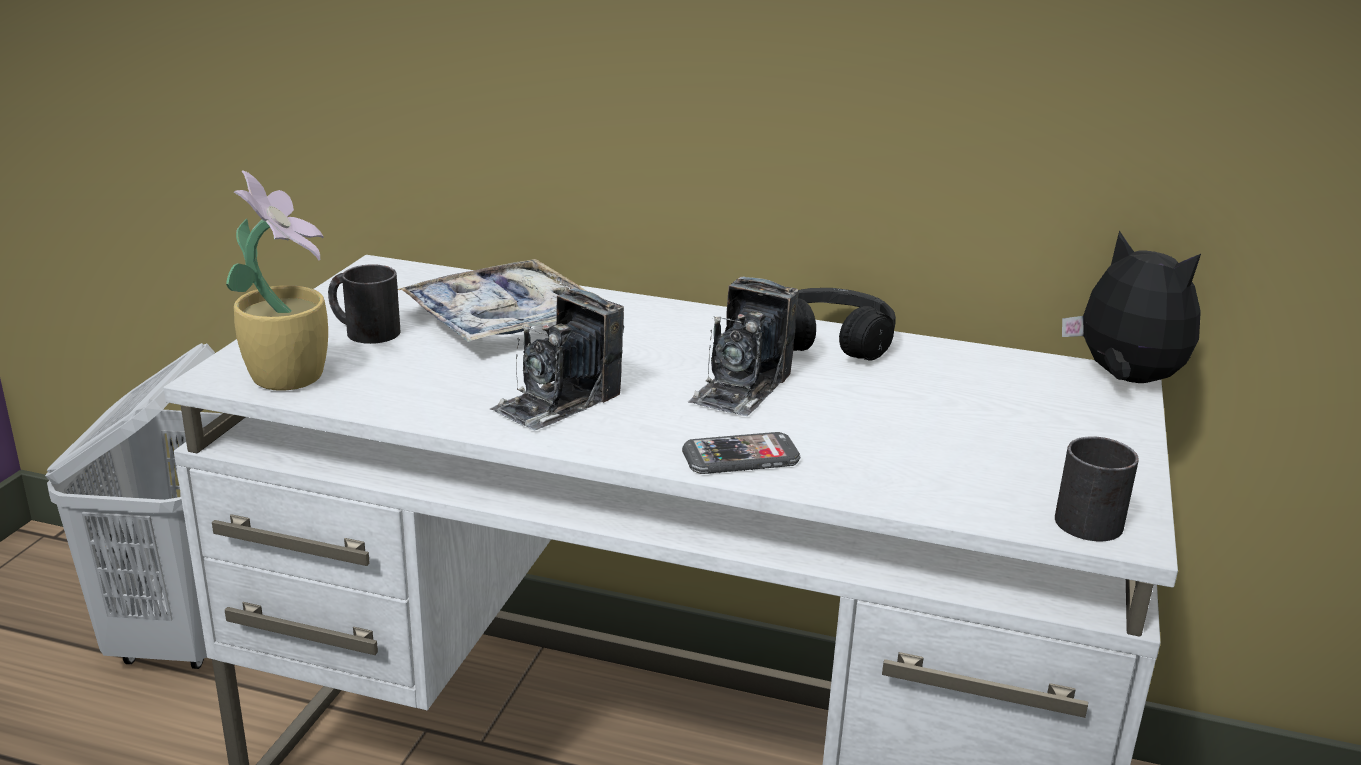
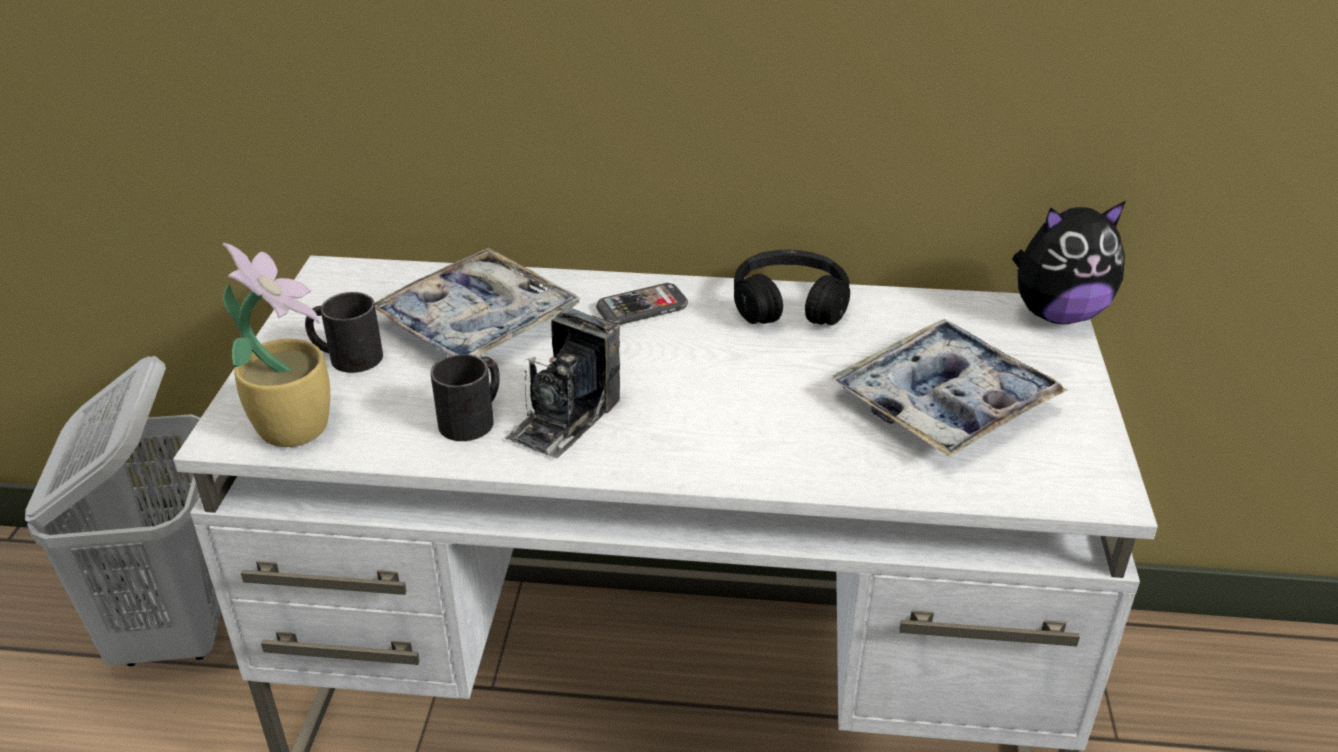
camera: 10 degrees left, 10 degrees up
phone [682,432,800,474] -> phone moved to [596,283,688,325]
camera [688,277,799,416] -> none
black mug [1055,436,1139,541] -> black mug moved to [431,354,500,441]
plush toy [1062,230,1201,383] -> plush toy turned 135 degrees clockwise [1012,201,1126,324]
none -> tray [832,319,1068,457]

